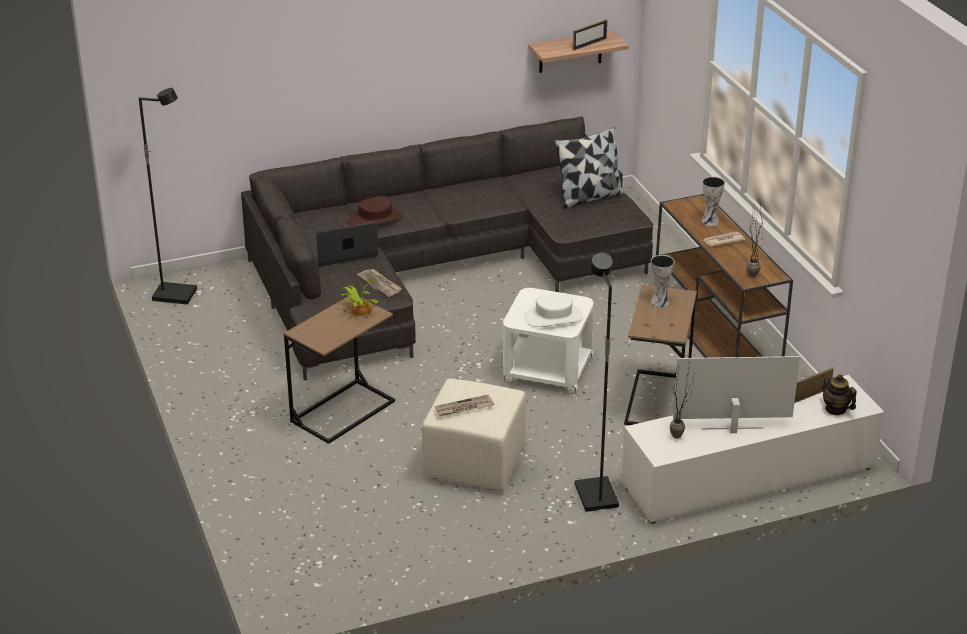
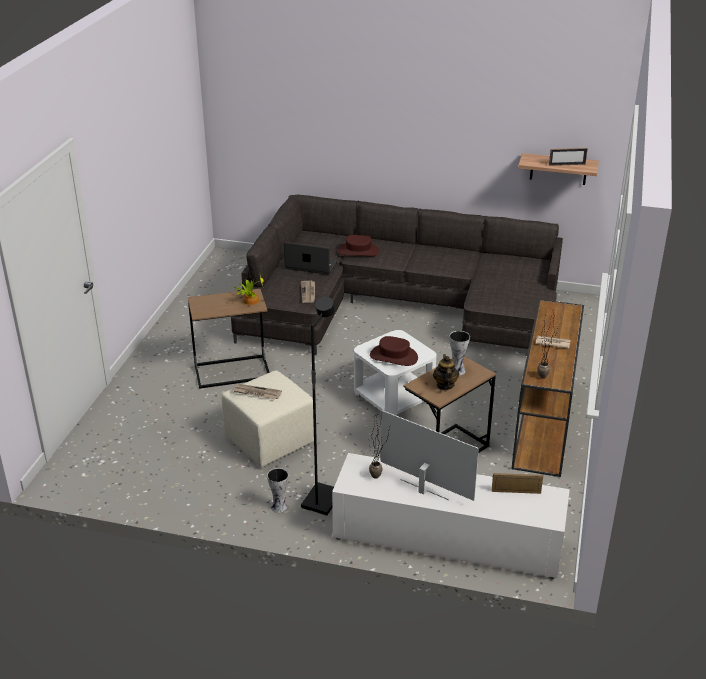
camera: 35 degrees right, 0 degrees up
black floor lamp [139,88,197,305] -> none
white hat [524,293,583,327] -> brown hat [370,336,418,366]
pillow [554,127,624,209] -> none
vase [702,177,725,226] -> vase moved to [267,468,288,513]
teapot [822,374,857,415] -> teapot moved to [433,354,459,390]

